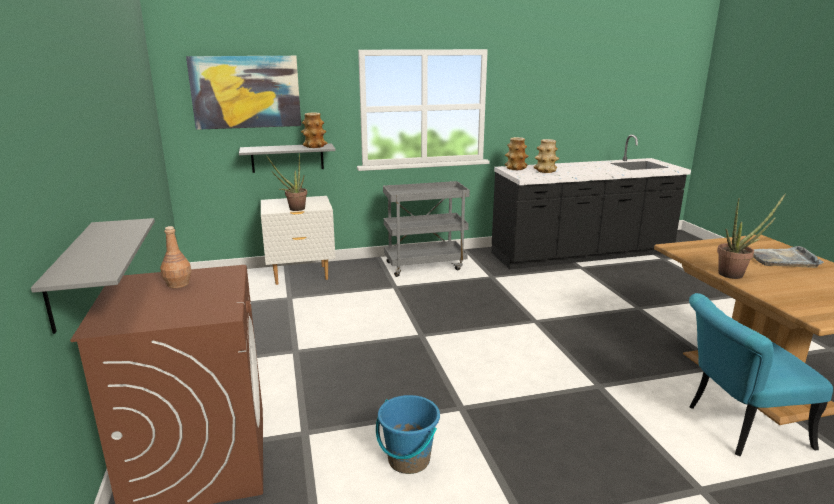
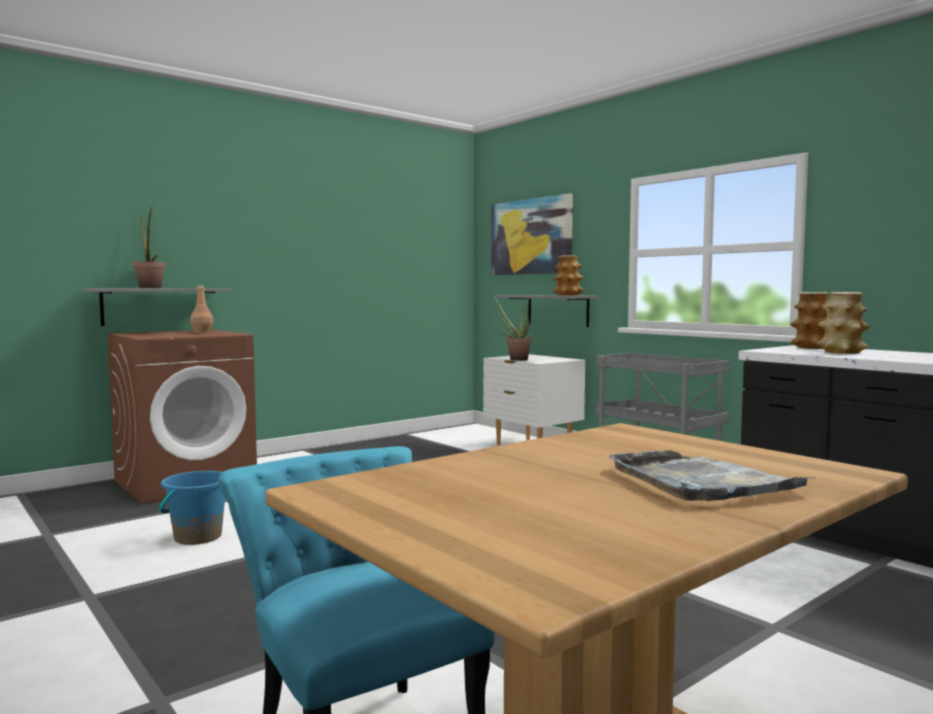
camera: 65 degrees right, 15 degrees down
potted plant [717,193,786,279] -> potted plant moved to [133,207,165,288]

